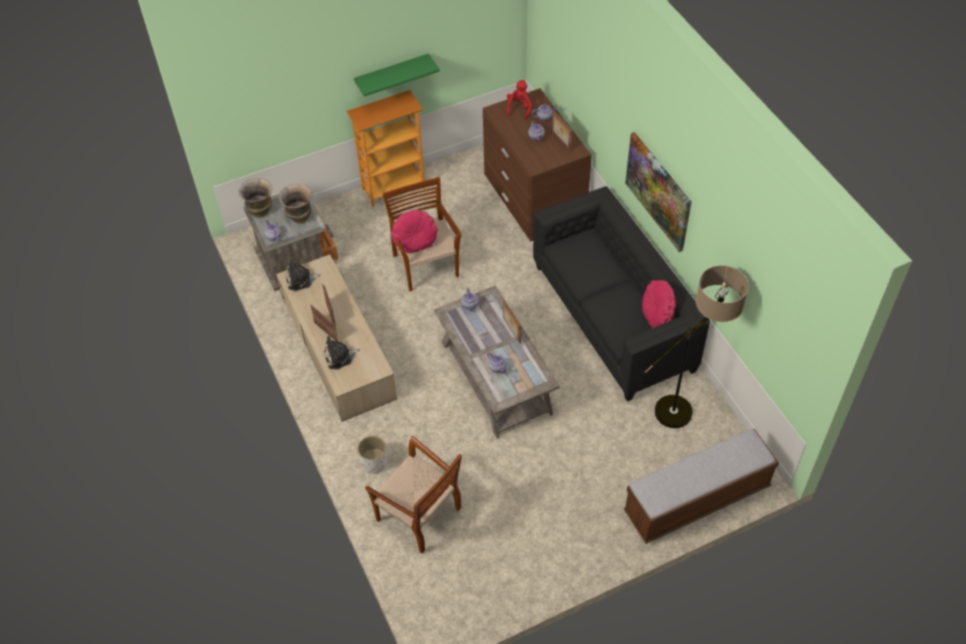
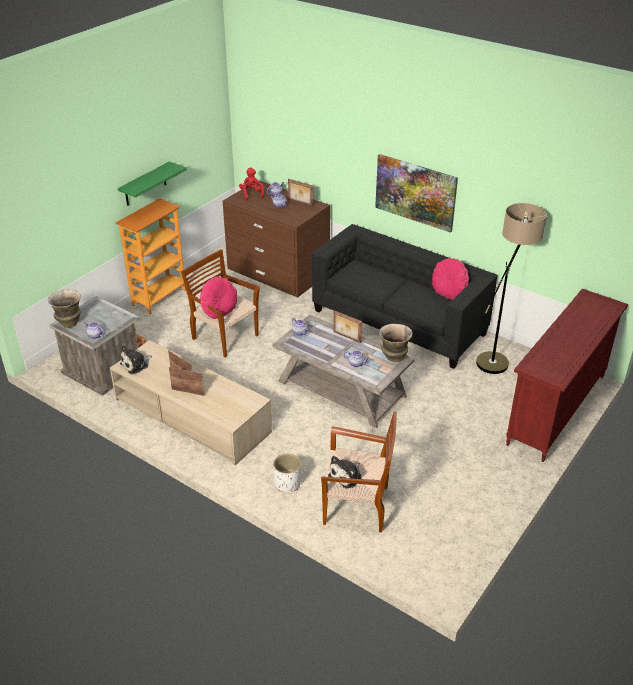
camera: 30 degrees left, 15 degrees down
vase [279,184,312,224] -> vase moved to [379,324,413,362]
plush toy [324,336,360,370] -> plush toy moved to [328,456,362,489]
bench [624,429,779,544] -> red dresser [506,289,628,462]

